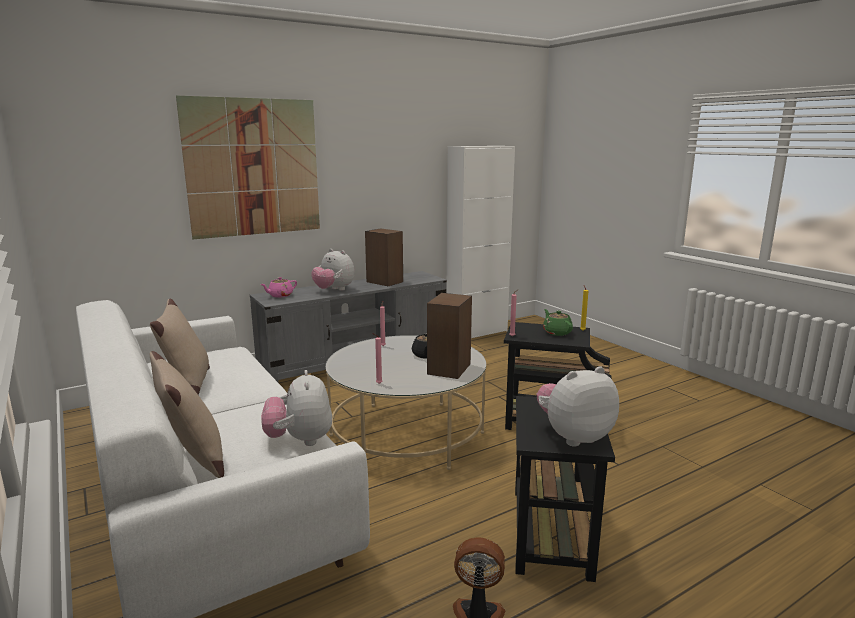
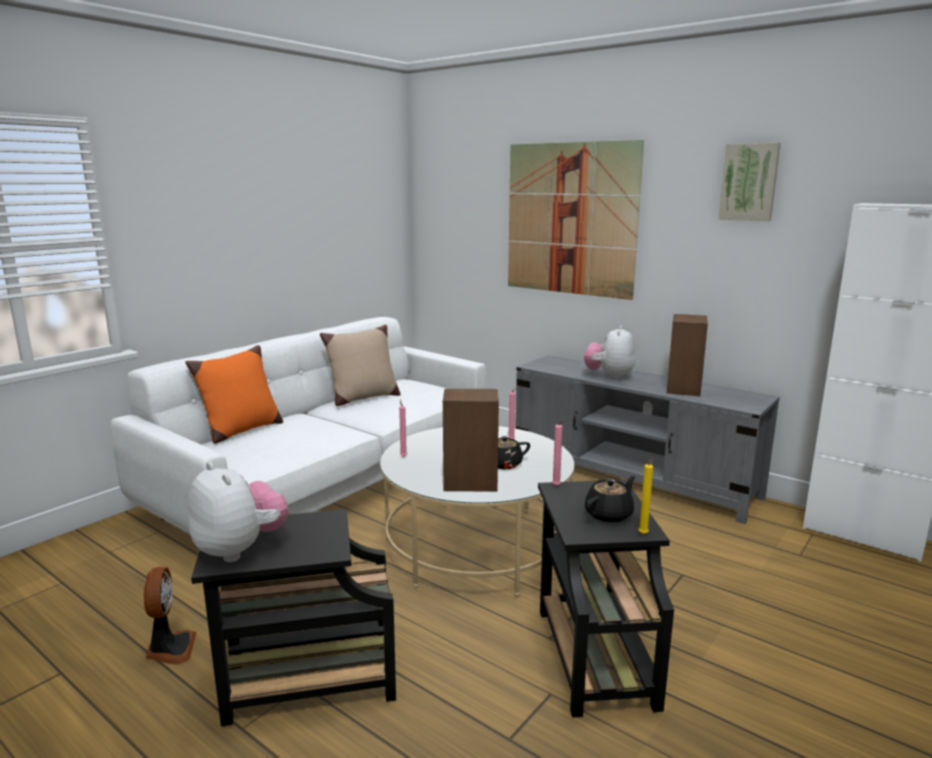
camera: 70 degrees right, 0 degrees up
beige pillow [150,351,224,478] -> orange pillow [185,345,283,444]
pink teapot [260,277,297,298] -> none
plush toy [261,370,332,446] -> none
green teapot [543,309,573,336] -> black teapot [585,476,636,523]
none -> picture [718,143,781,221]

